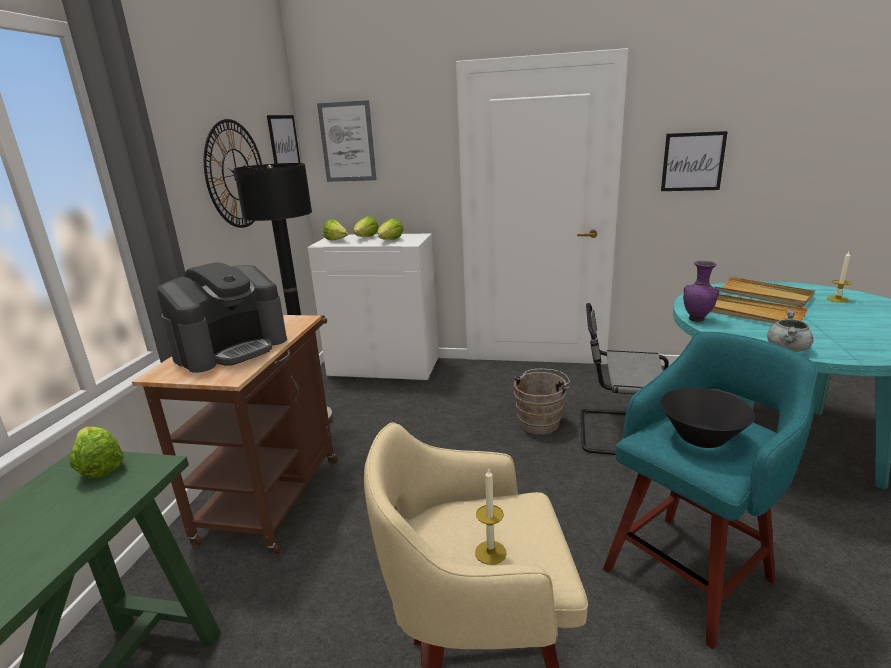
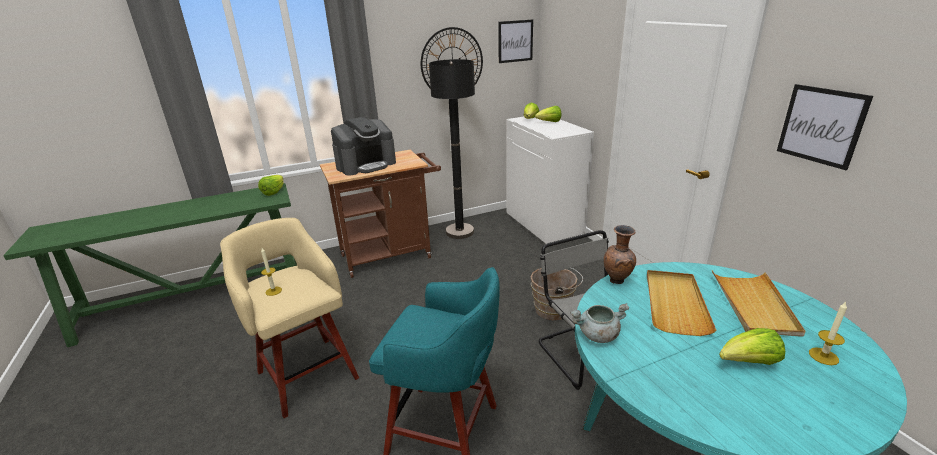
camera: 55 degrees right, 5 degrees up
coffee machine [157,262,287,373] -> coffee machine turned 45 degrees counterclockwise [331,117,396,176]
picture [317,100,377,182] -> none
lettuce [378,218,404,240] -> lettuce moved to [719,328,785,365]
black bowl [660,388,755,448] -> none
purple vase [683,261,719,322] -> brown vase [604,225,636,284]

